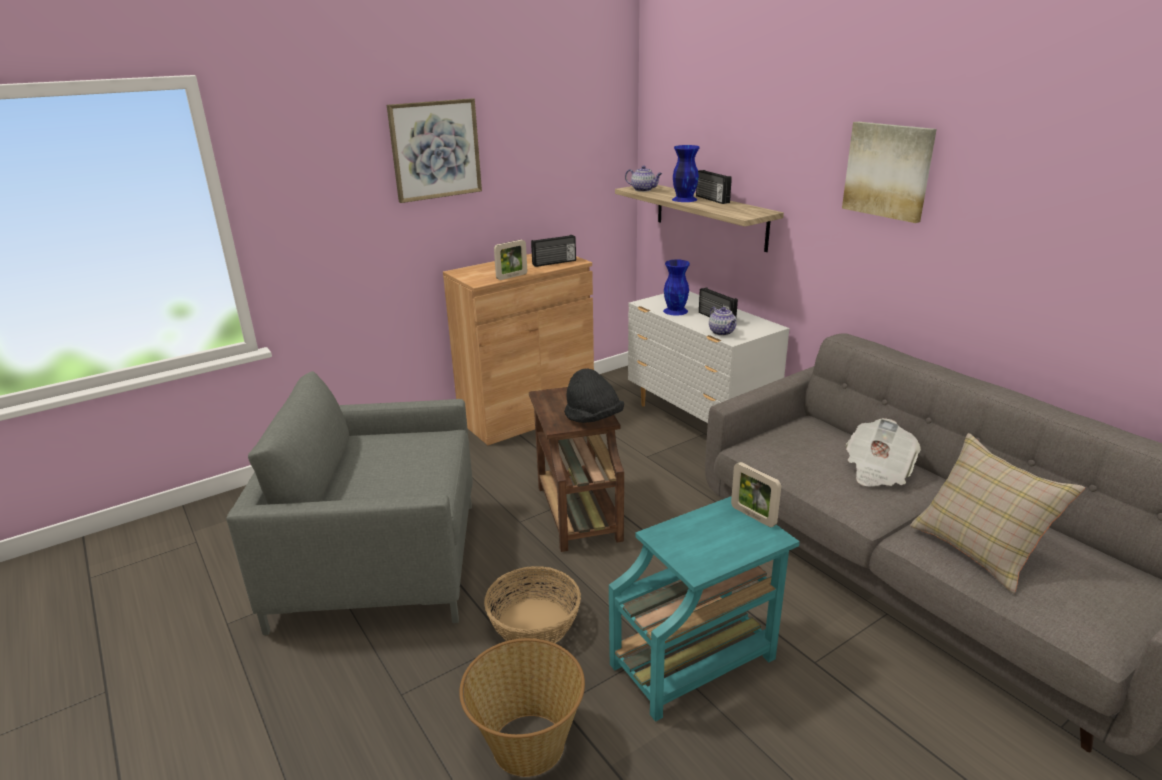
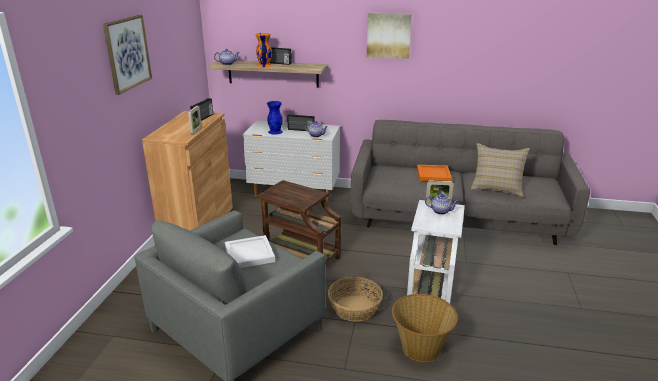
camera: 45 degrees left, 0 degrees up
black hat [564,368,624,423] -> none
turquoise side table [609,496,800,722] -> white side table [407,200,465,304]
blue vase [672,145,700,202] -> orange vase [255,33,272,67]
newspaper [846,418,921,487] -> orange tray [417,165,452,181]
none -> white tray [225,235,275,268]
none -> teapot [425,194,459,215]

